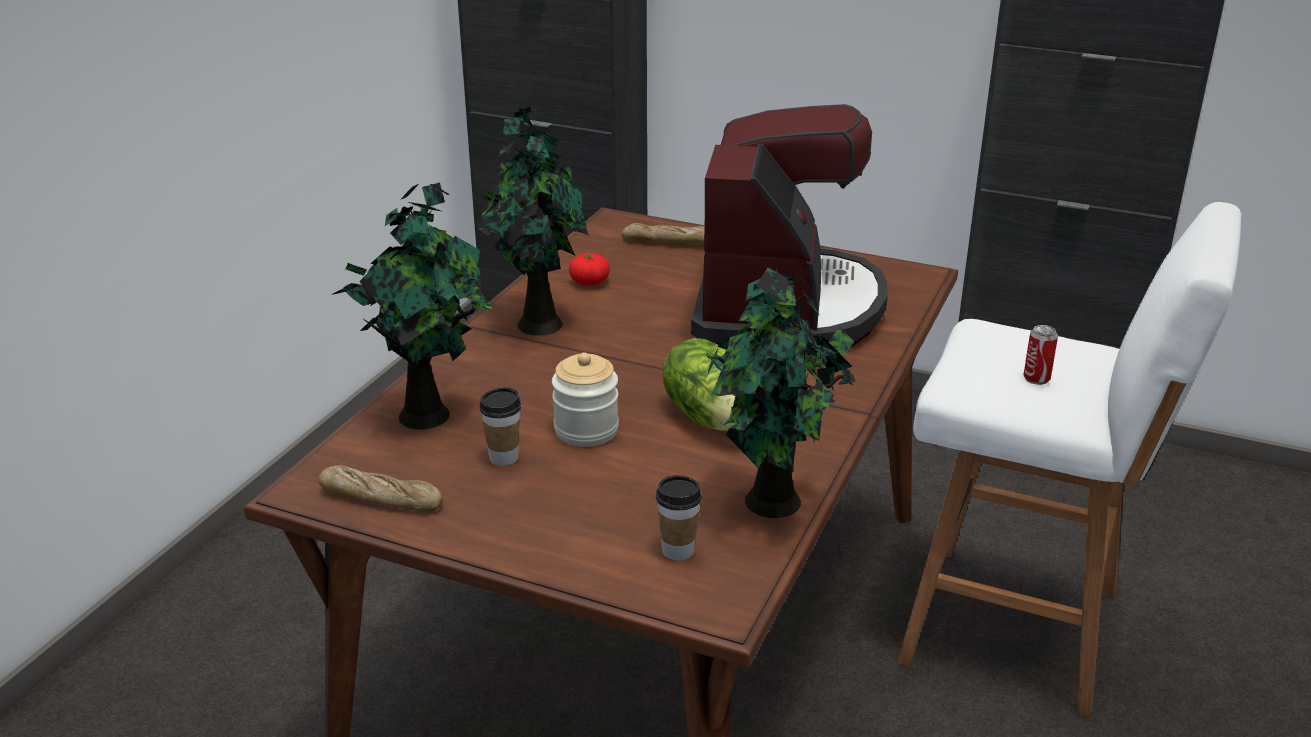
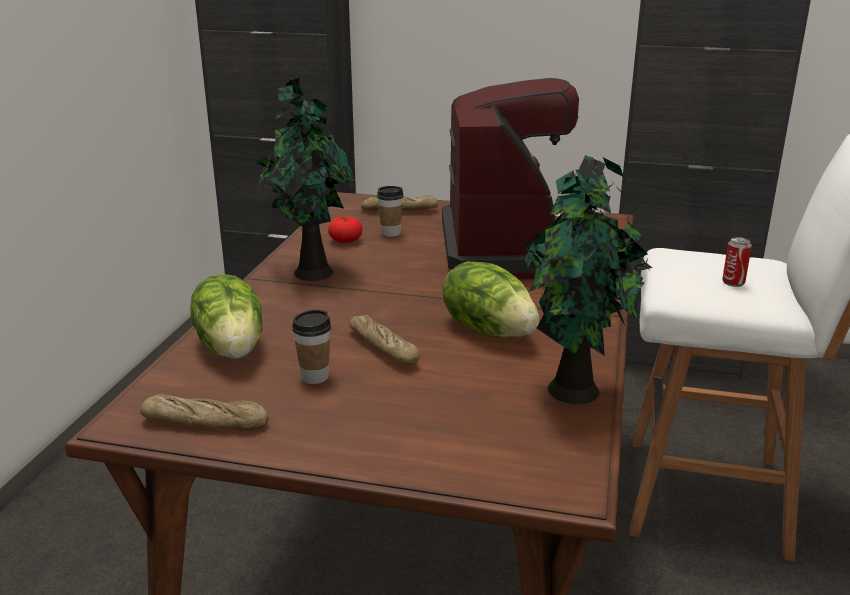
camera: 10 degrees left, 5 degrees down
potted plant [333,183,492,430] -> lettuce [190,274,262,359]
jar [552,353,619,447] -> bread [349,315,420,365]
cup [656,475,702,561] -> cup moved to [377,186,404,237]

